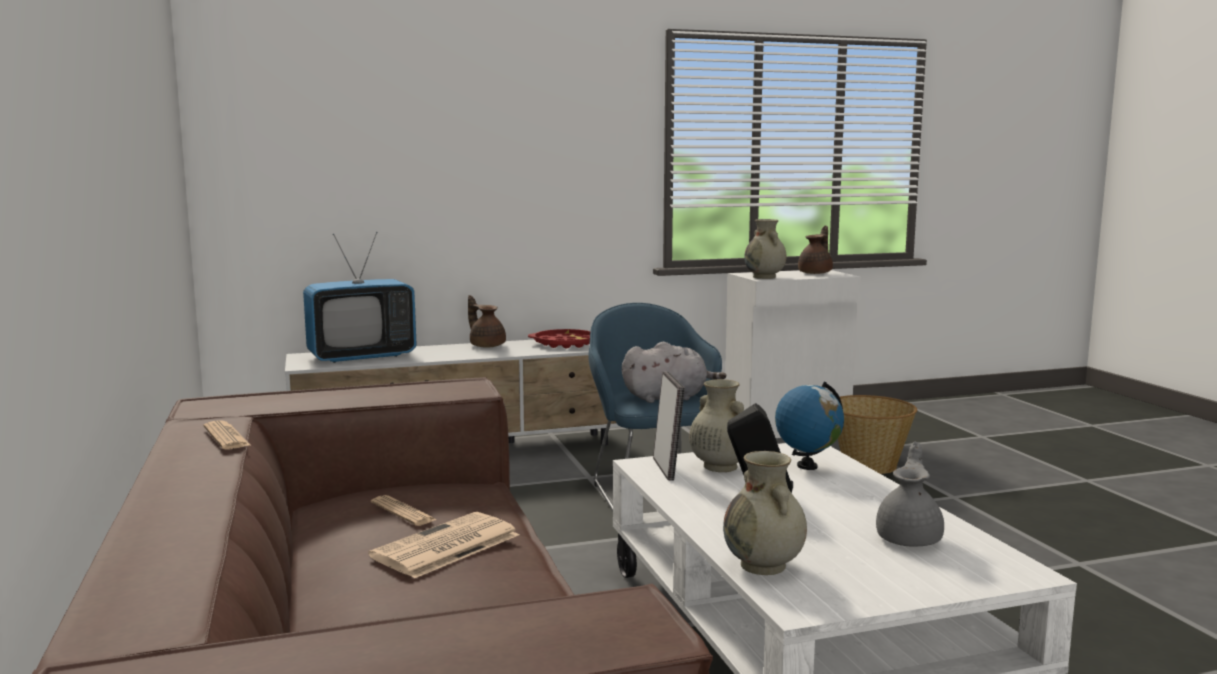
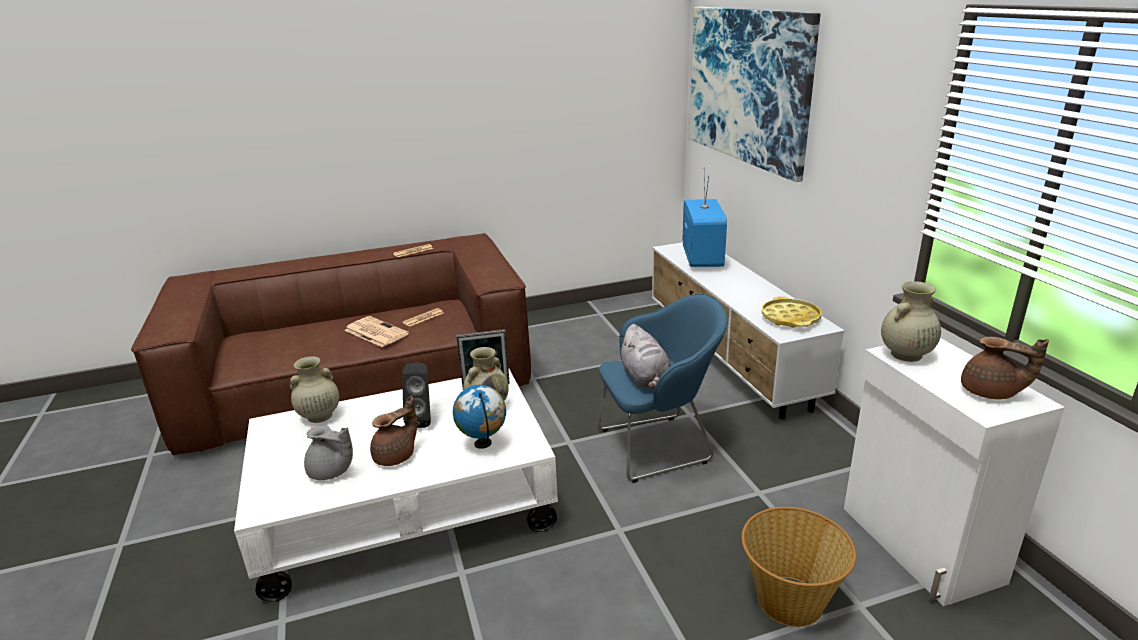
camera: 90 degrees right, 15 degrees up
television [303,232,417,363] -> television turned 150 degrees counterclockwise [683,169,727,267]
brown teapot [468,295,506,347] -> brown teapot moved to [370,396,417,466]
red tray [528,329,590,348] -> yellow tray [762,296,822,328]
none -> picture [689,7,820,182]

